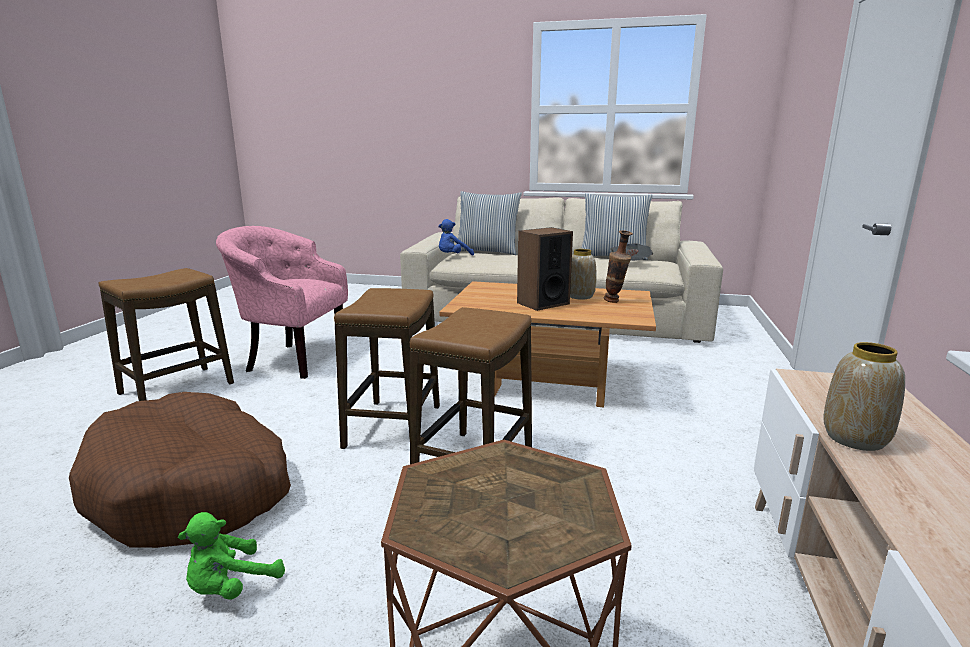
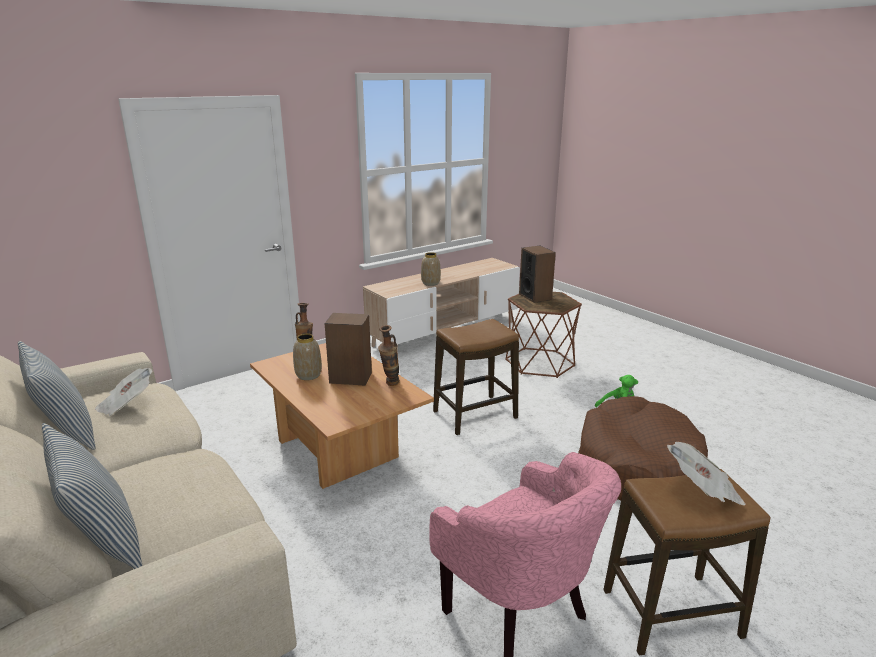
camera: 140 degrees left, 5 degrees up
stool [334,288,440,449] -> none
blue plush toy [438,219,474,256] -> none
none -> vase [378,325,400,386]
none -> speaker [519,246,556,303]
none -> newspaper [667,442,746,505]

